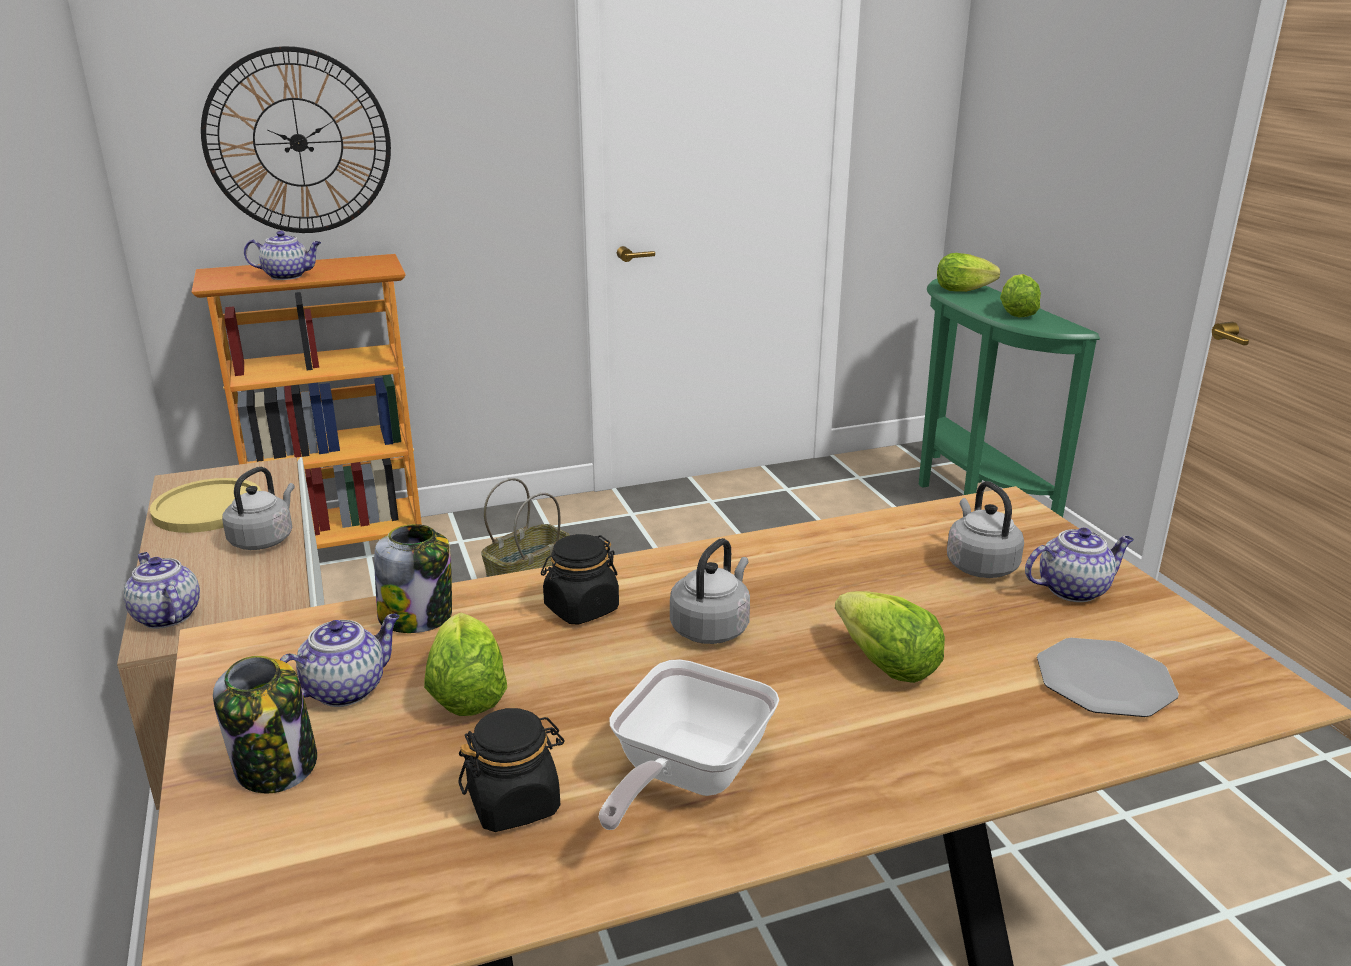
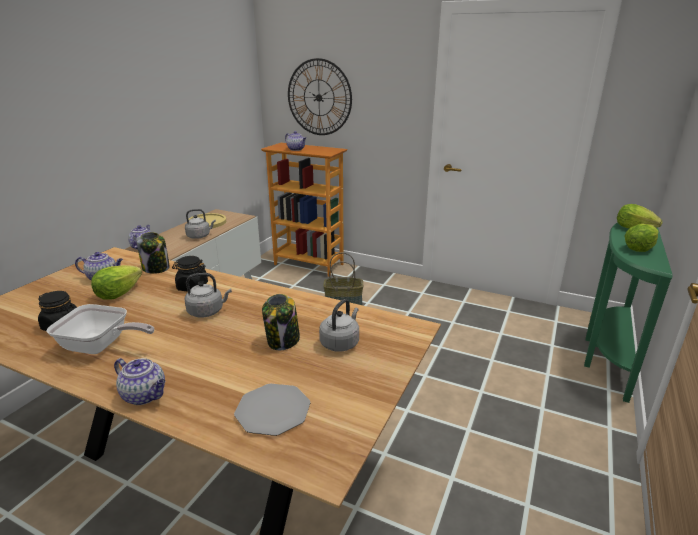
camera: 45 degrees right, 0 degrees up
jar [213,656,317,794] -> jar moved to [262,294,300,350]
frying pan [598,659,779,830] -> frying pan turned 150 degrees counterclockwise [47,304,154,354]
lettuce [835,591,945,683] -> none
teapot [1025,528,1134,602] -> teapot moved to [114,358,165,405]

